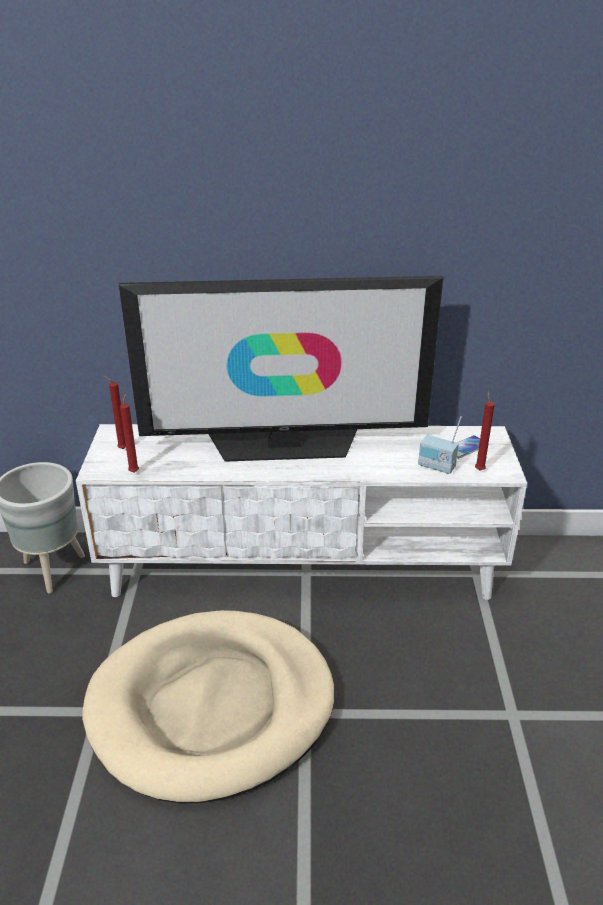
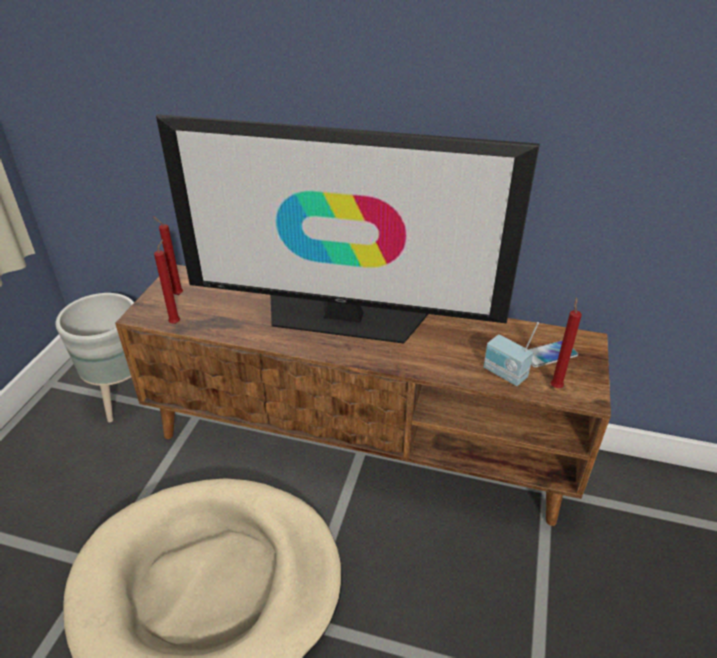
camera: 15 degrees right, 5 degrees up
white tv stand [76,424,527,600] -> brown tv stand [115,265,611,526]

